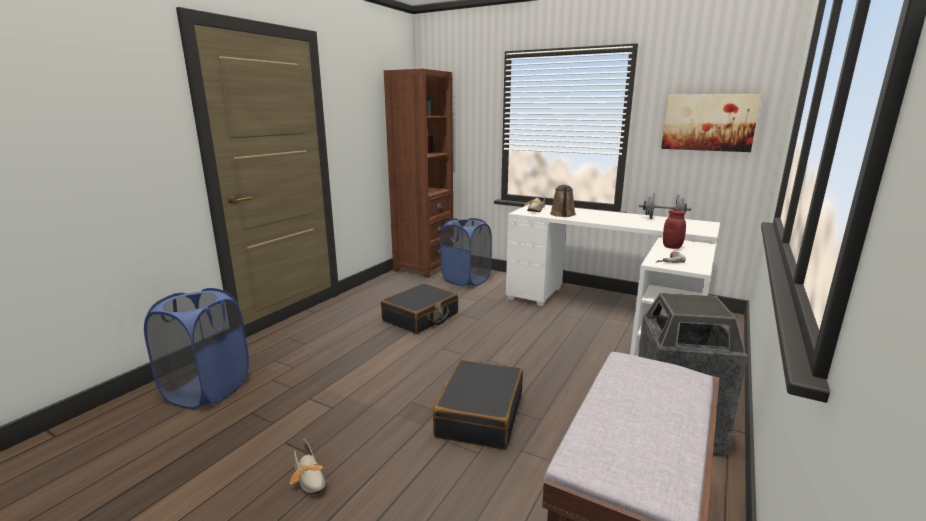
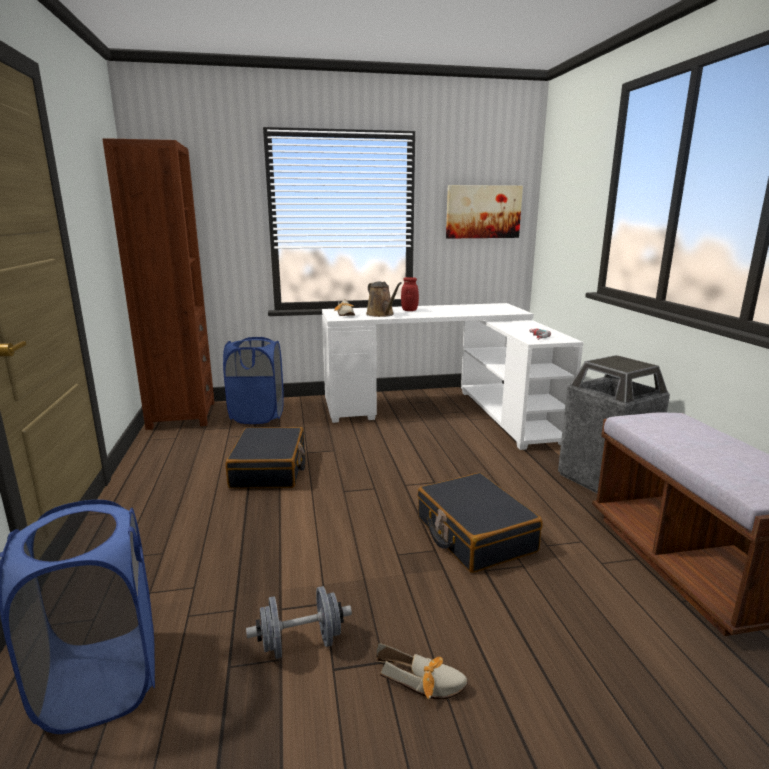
camera: 40 degrees left, 0 degrees up
grey dumbbell [639,193,692,219] -> grey dumbbell moved to [246,586,352,659]
red jar [663,209,686,249] -> red jar moved to [401,277,419,311]

